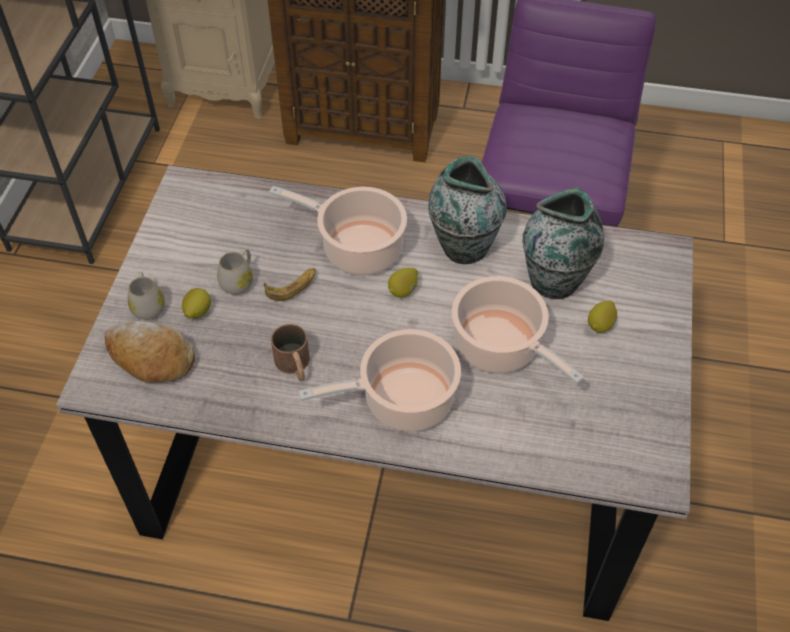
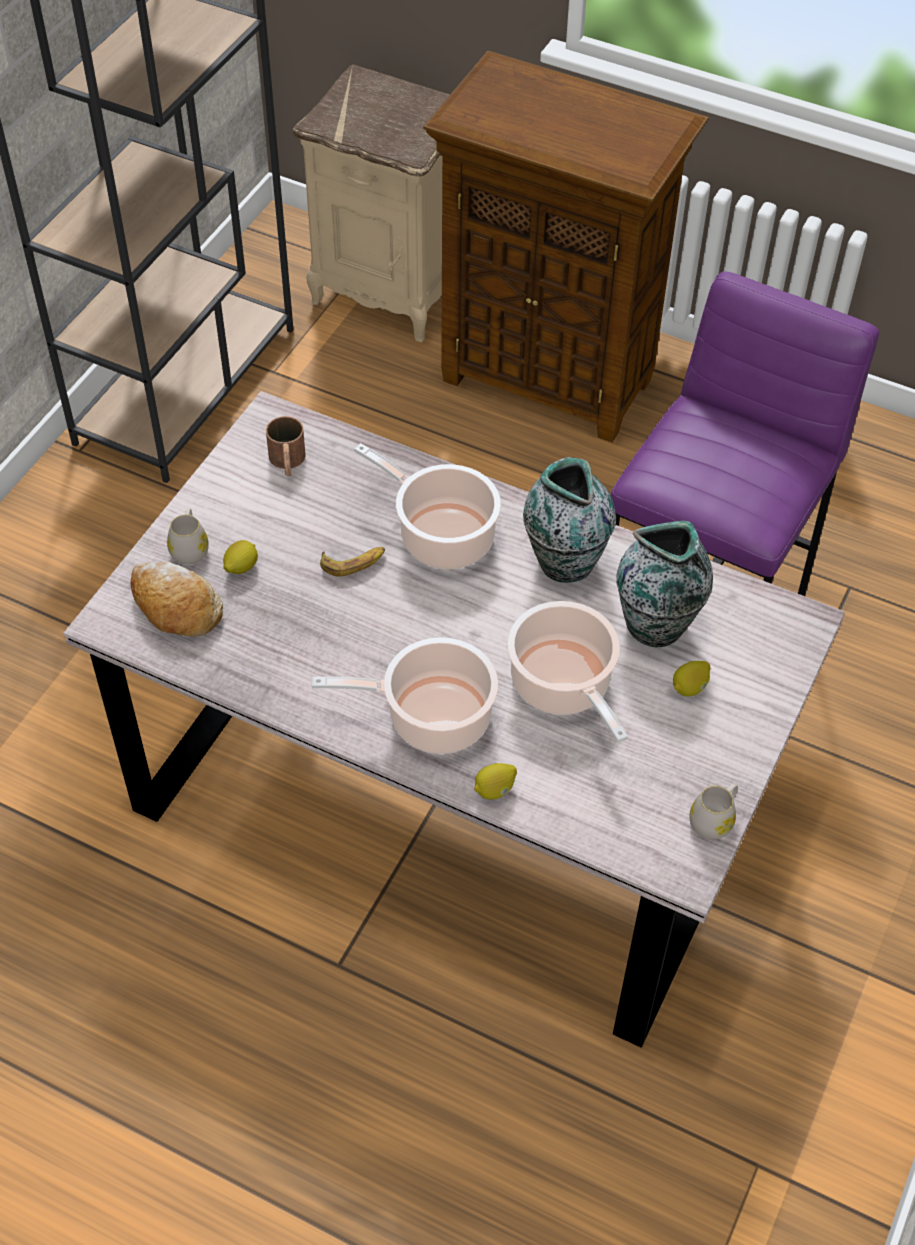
camera: 15 degrees right, 0 degrees up
white mug [217,249,253,295] -> white mug moved to [689,783,738,839]
brown mug [271,324,309,381] -> brown mug moved to [266,416,306,476]
lemon [388,268,418,298] -> lemon moved to [474,763,517,800]

